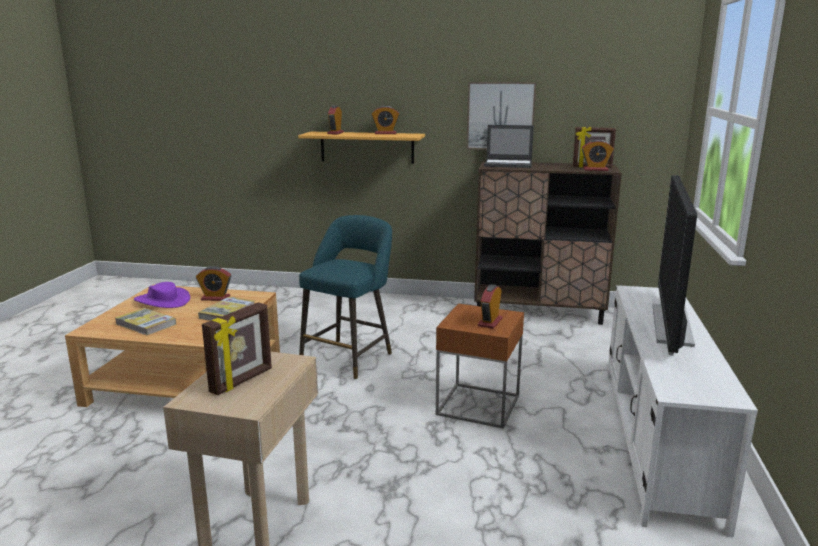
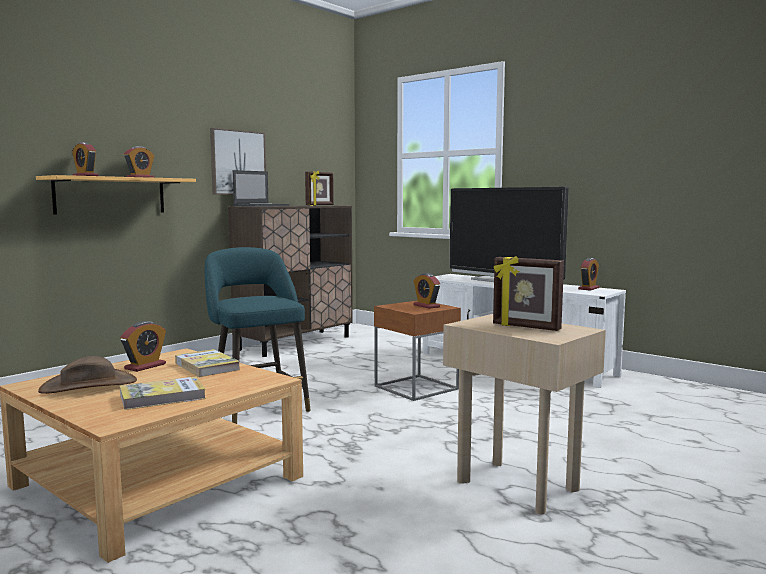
camera: 60 degrees left, 10 degrees down
purple hat [134,282,190,308] -> brown hat [38,356,137,394]
picture frame [202,302,272,395] -> picture frame turned 150 degrees clockwise [493,256,564,331]
alarm clock [582,140,614,171] -> alarm clock moved to [578,258,600,291]

